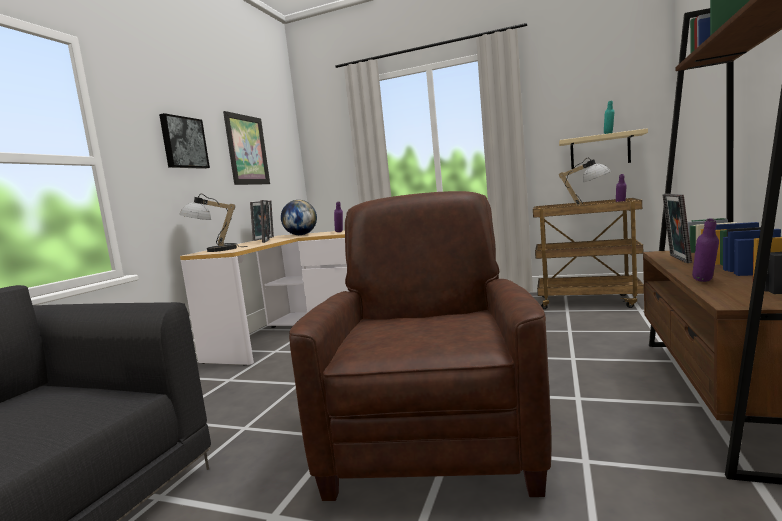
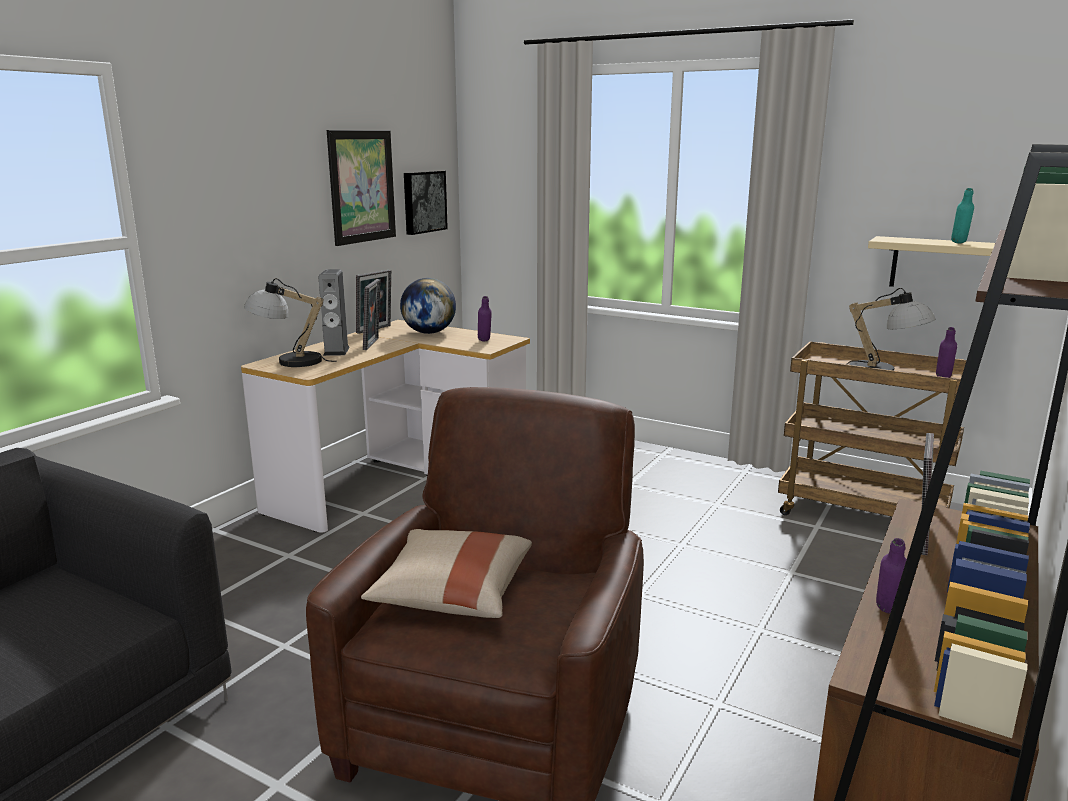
camera: 10 degrees right, 10 degrees up
picture [159,113,210,169] -> picture moved to [404,171,448,235]
none -> speaker [319,269,350,356]
none -> beige pillow [361,529,532,618]

